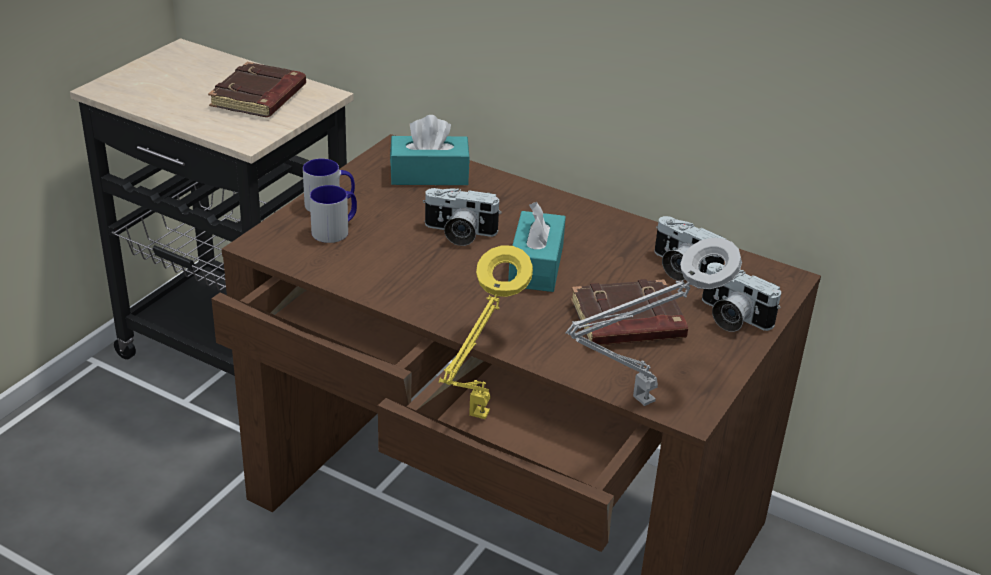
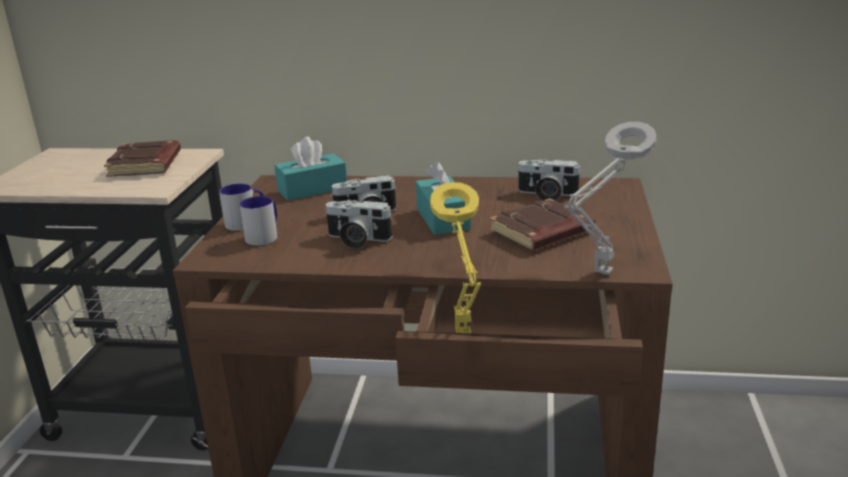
camera: 20 degrees left, 10 degrees down
camera [702,262,781,332] -> camera moved to [325,200,393,249]

